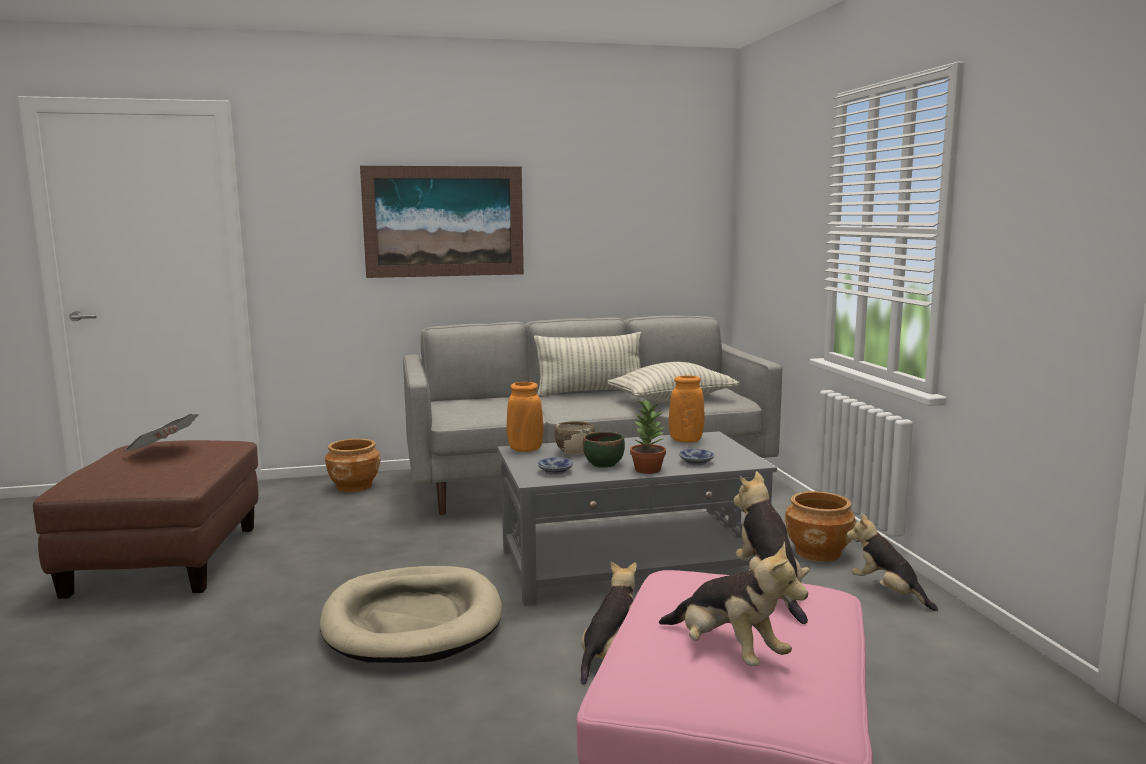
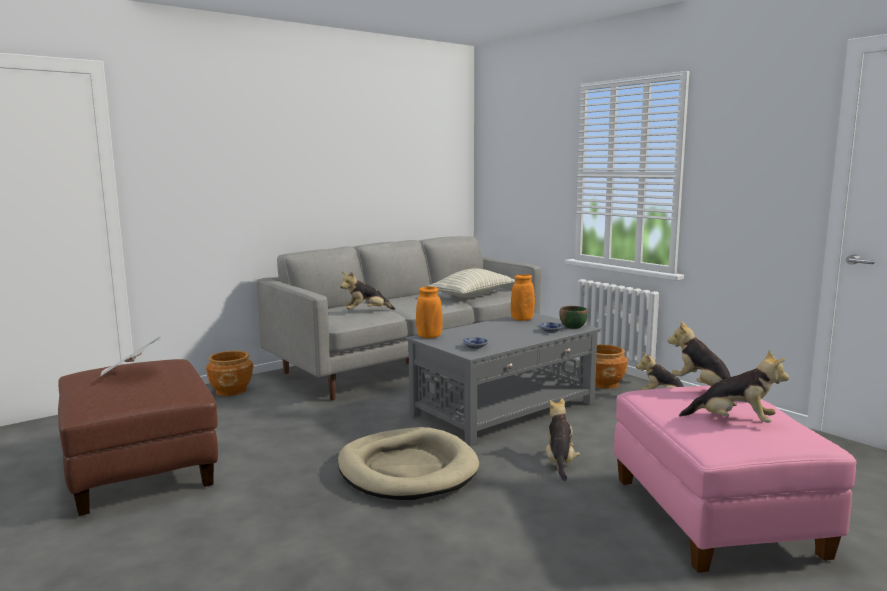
camera: 25 degrees left, 0 degrees up
picture [360,166,524,278] -> none
pillow [534,332,642,398] -> none
beige bowl [555,421,595,455] -> none
green bowl [583,431,625,468] -> green bowl moved to [560,306,588,329]
potted plant [630,398,666,474] -> none
none -> plush toy [340,272,395,310]

